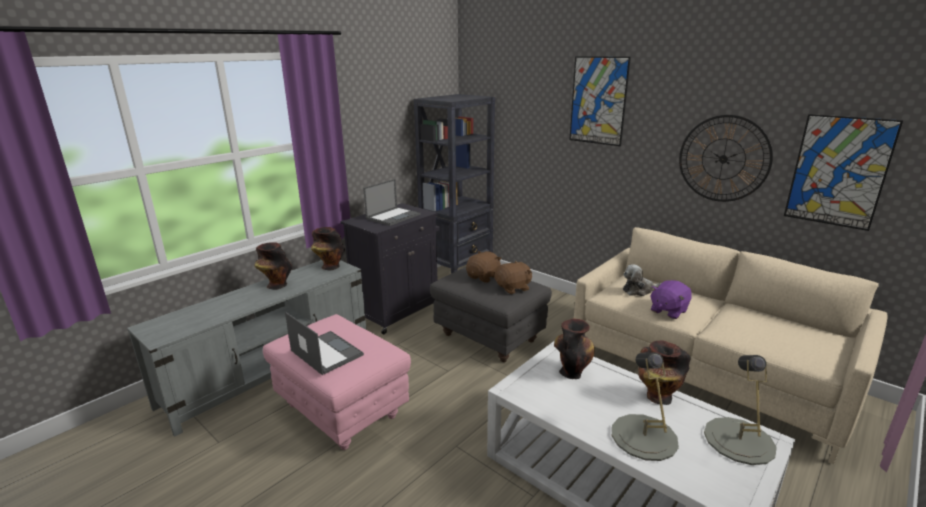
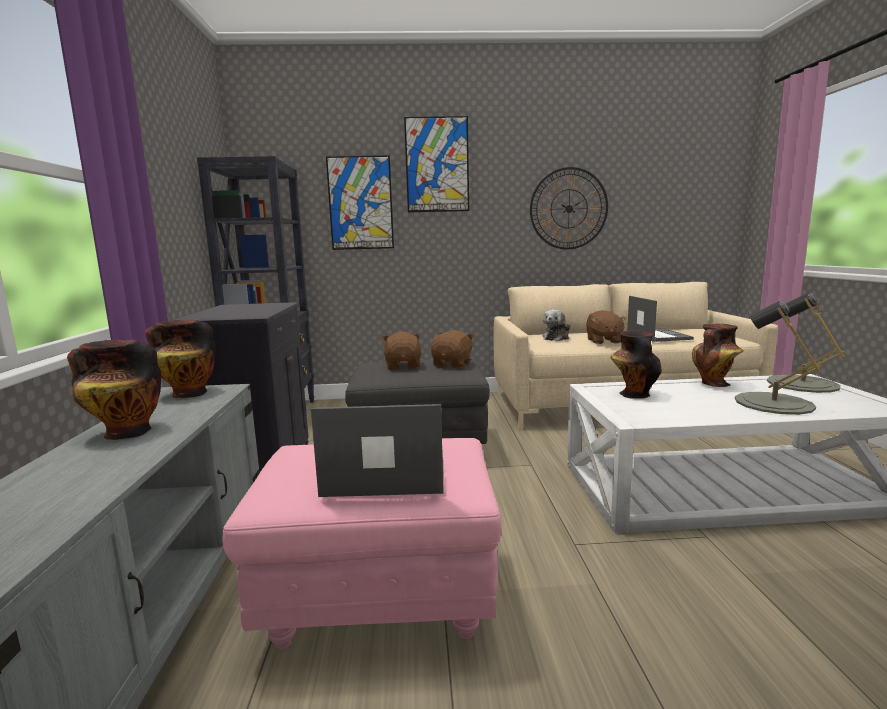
camera: 45 degrees left, 10 degrees down
laptop [363,179,421,226] -> laptop moved to [627,296,694,342]
purple plush toy [650,280,692,319] -> brown plush toy [586,310,627,344]
picture [784,114,903,231] -> picture moved to [326,155,394,250]

